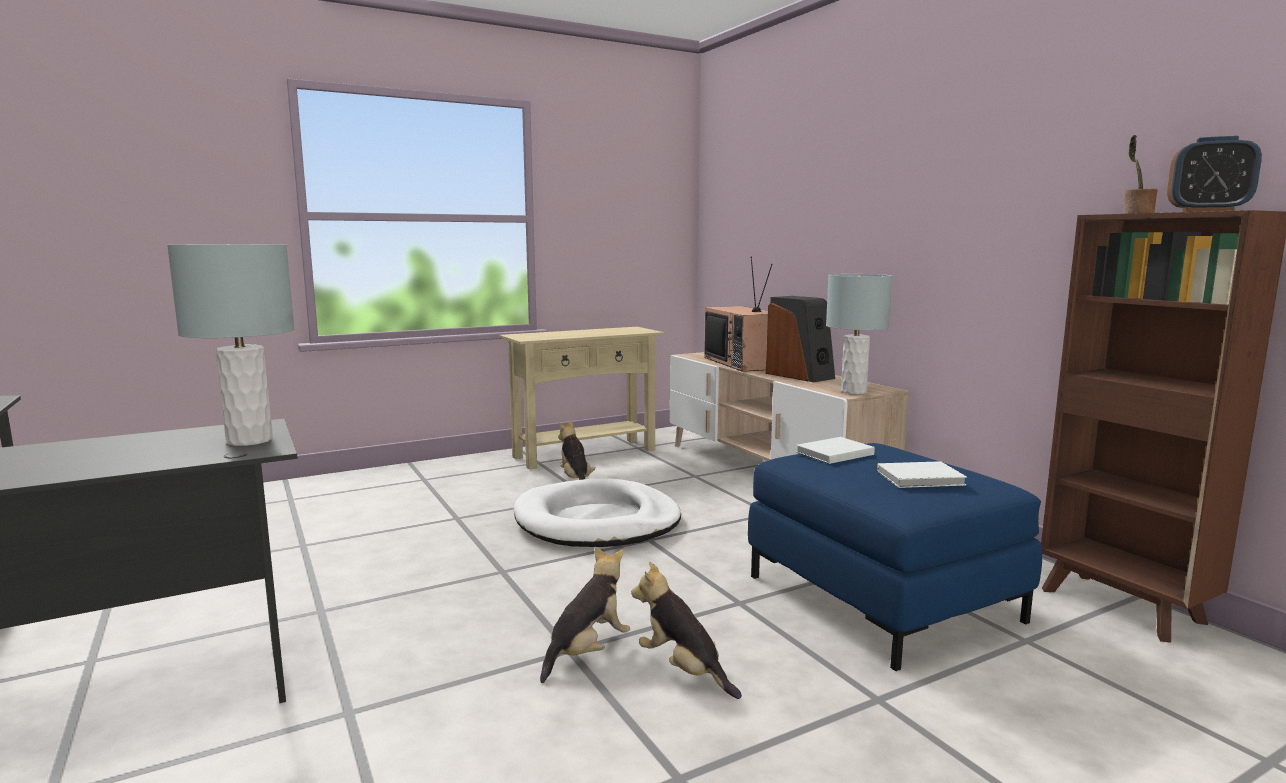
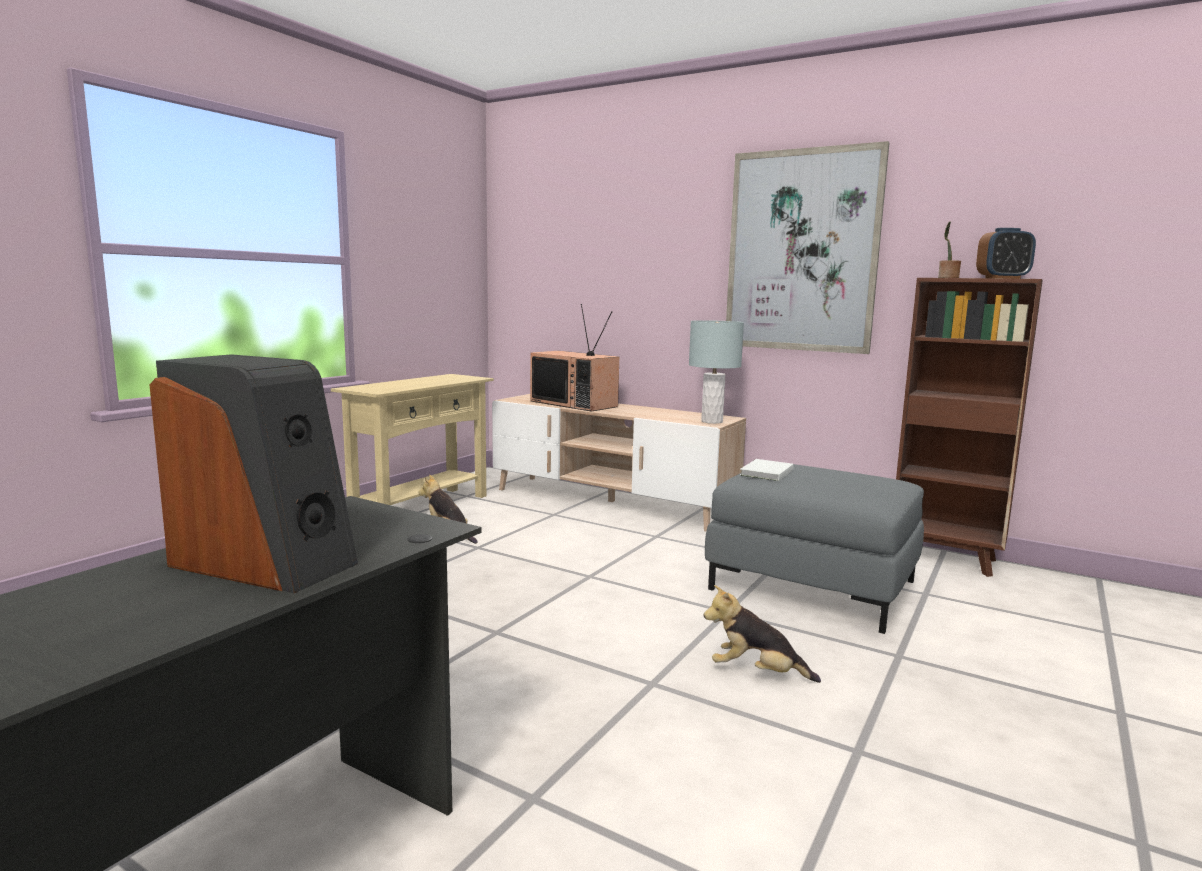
camera: 30 degrees left, 0 degrees up
grey table lamp [167,244,294,446] -> none
white dog bed [514,478,681,547] -> none
plush toy [540,547,630,683] -> none
blue ottoman [748,443,1042,671] -> grey ottoman [705,464,924,634]
speaker [766,296,835,382] -> speaker moved to [149,354,358,593]
white book [877,461,967,488] -> none
none -> picture [726,141,890,354]

